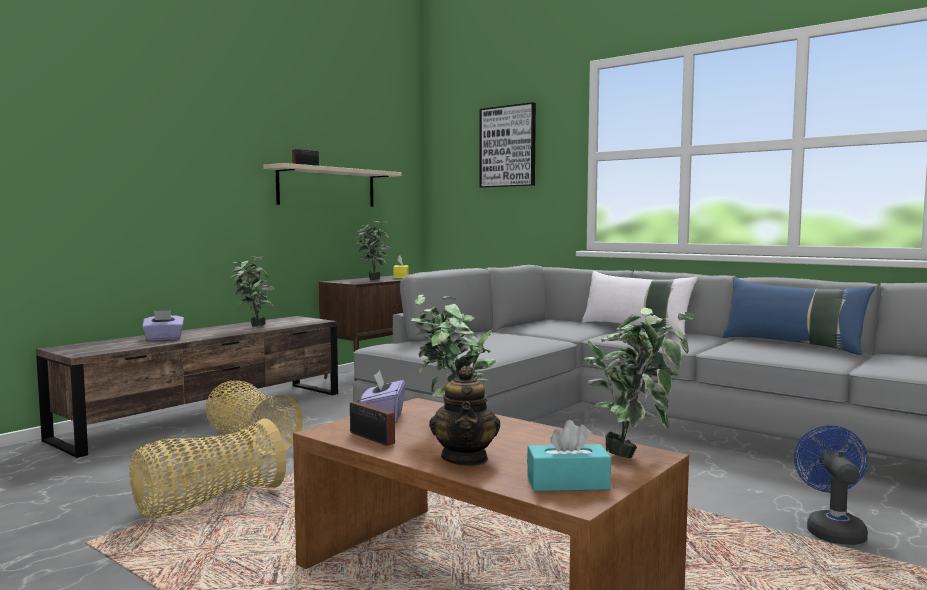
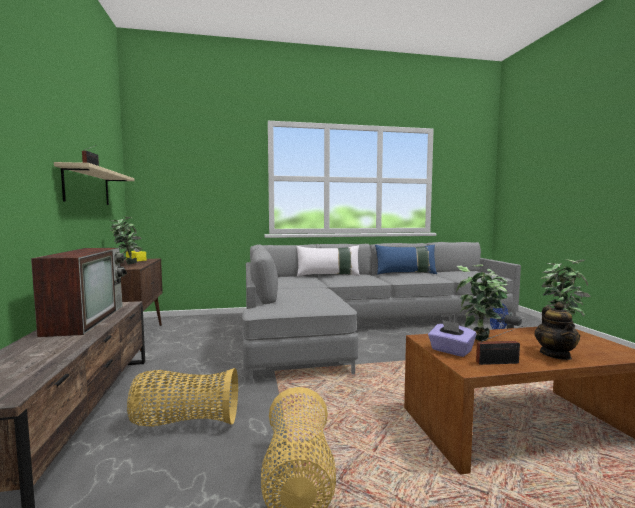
camera: 50 degrees left, 0 degrees up
purple tissue box [142,310,184,341] -> none
potted plant [231,256,274,327] -> television [31,248,127,337]
teapot [429,366,500,466] -> teapot turned 60 degrees clockwise [535,302,580,360]
picture [479,102,536,188] -> none
turquoise tissue box [527,420,611,491] -> none

